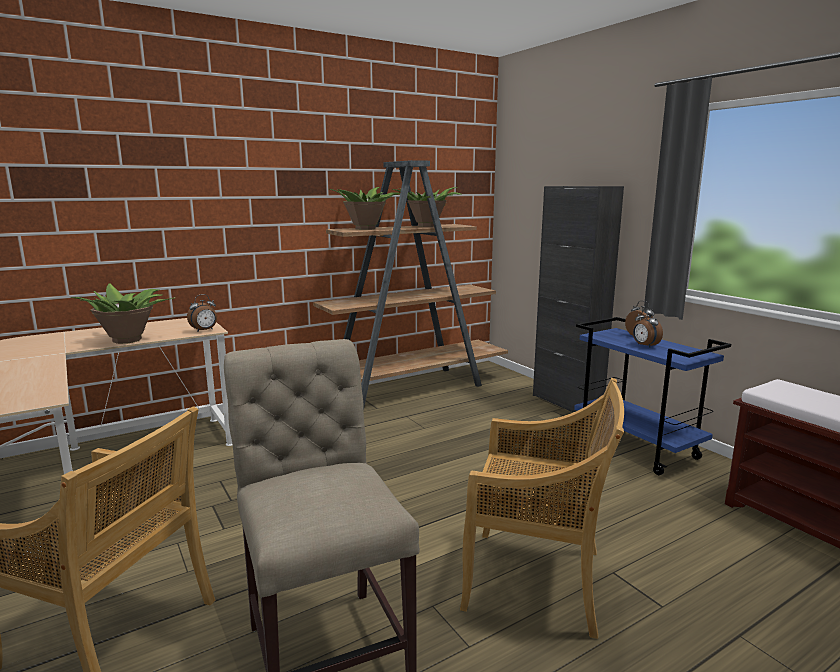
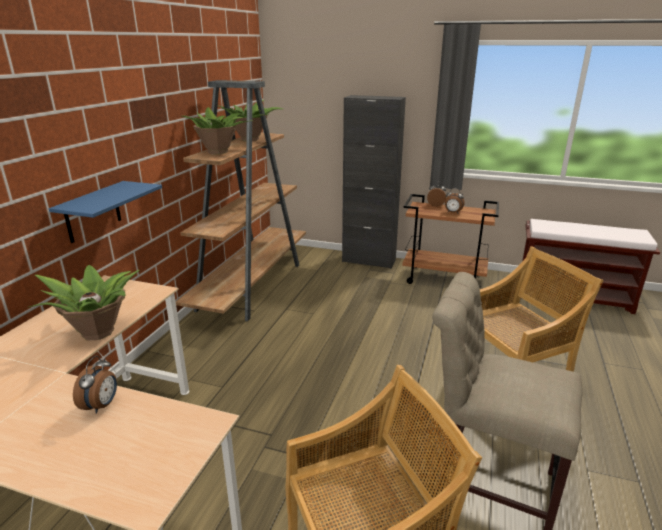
camera: 40 degrees left, 10 degrees up
alarm clock [187,294,217,332] -> alarm clock moved to [73,356,117,414]
blue cart [574,317,731,475] -> brown cart [402,194,499,287]
none -> blue shelf [49,181,162,243]

